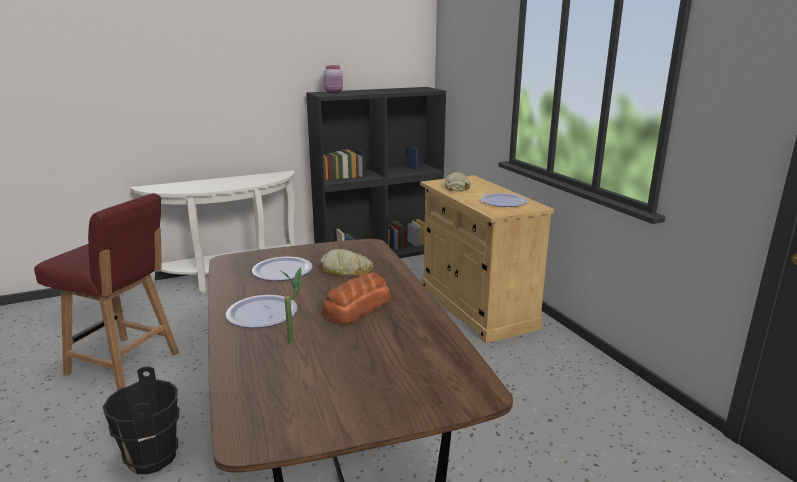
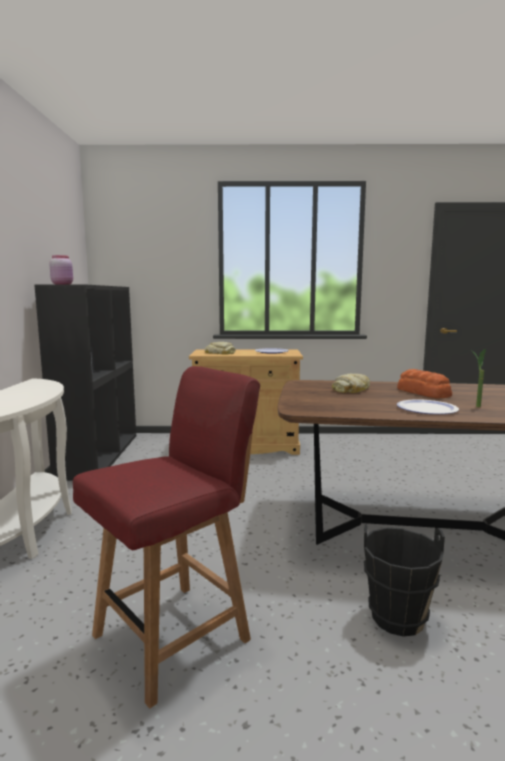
camera: 65 degrees left, 10 degrees down
plate [252,257,313,281] -> none

